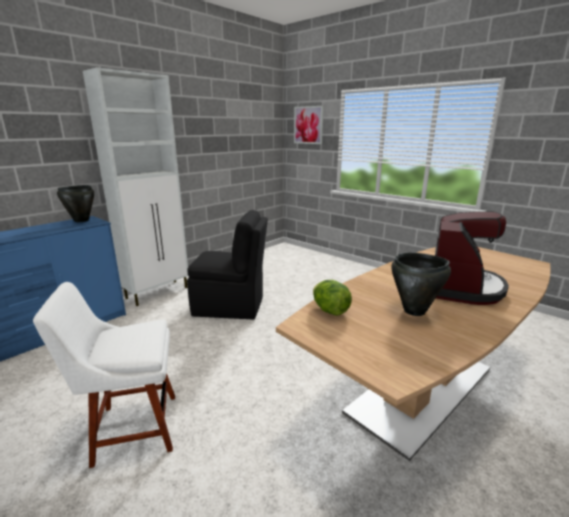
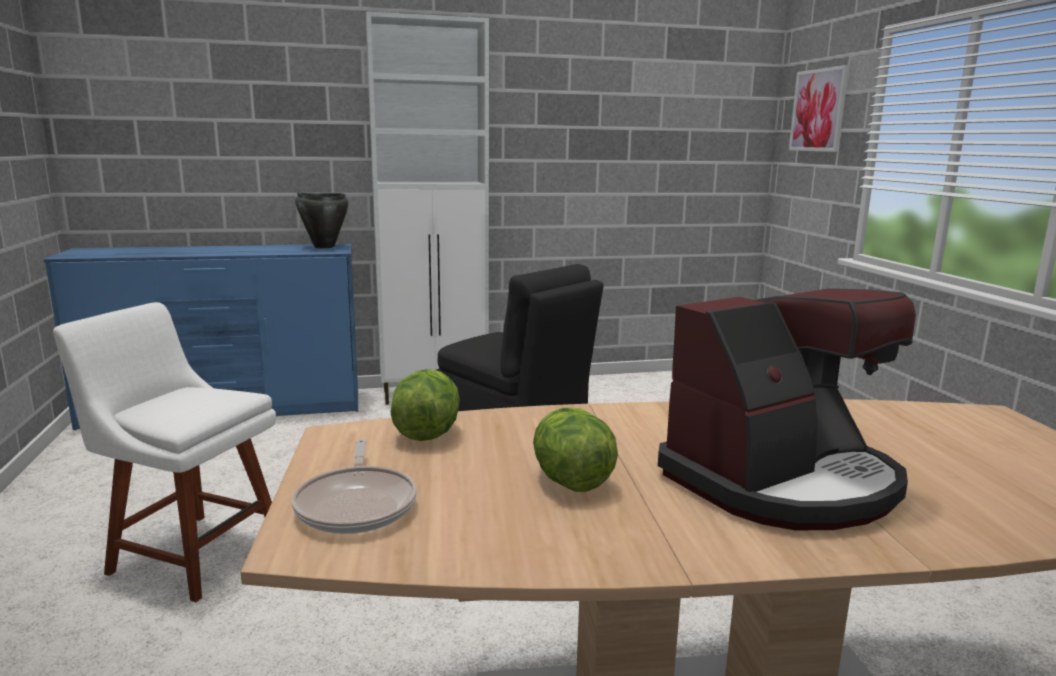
camera: 35 degrees right, 5 degrees down
black cooking pot [391,253,451,316] -> lettuce [533,407,618,492]
none -> frying pan [292,439,417,534]

